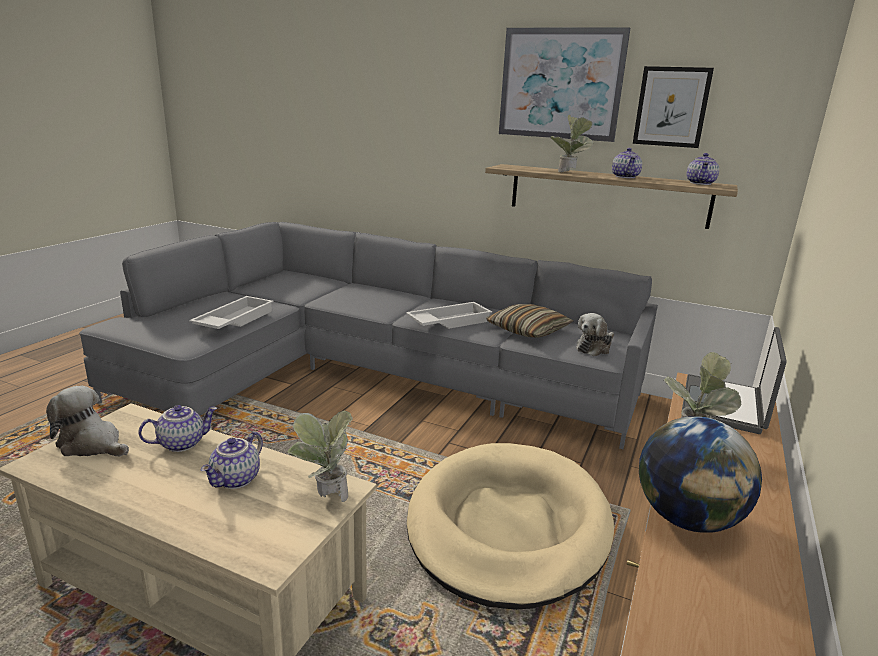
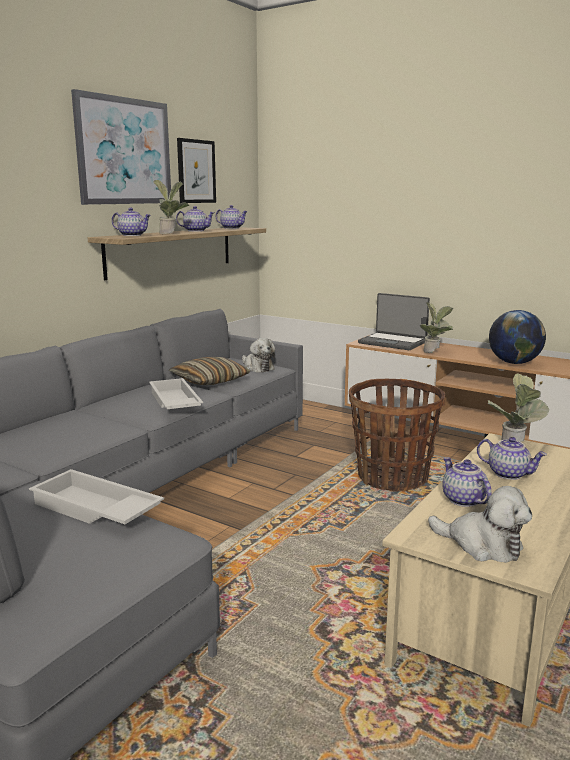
camera: 80 degrees left, 5 degrees down
plush toy [46,386,129,456] -> plush toy turned 90 degrees counterclockwise [428,486,532,563]
beige dog bed [407,443,614,610] -> basket [349,378,445,491]
none -> teapot [112,208,151,236]

